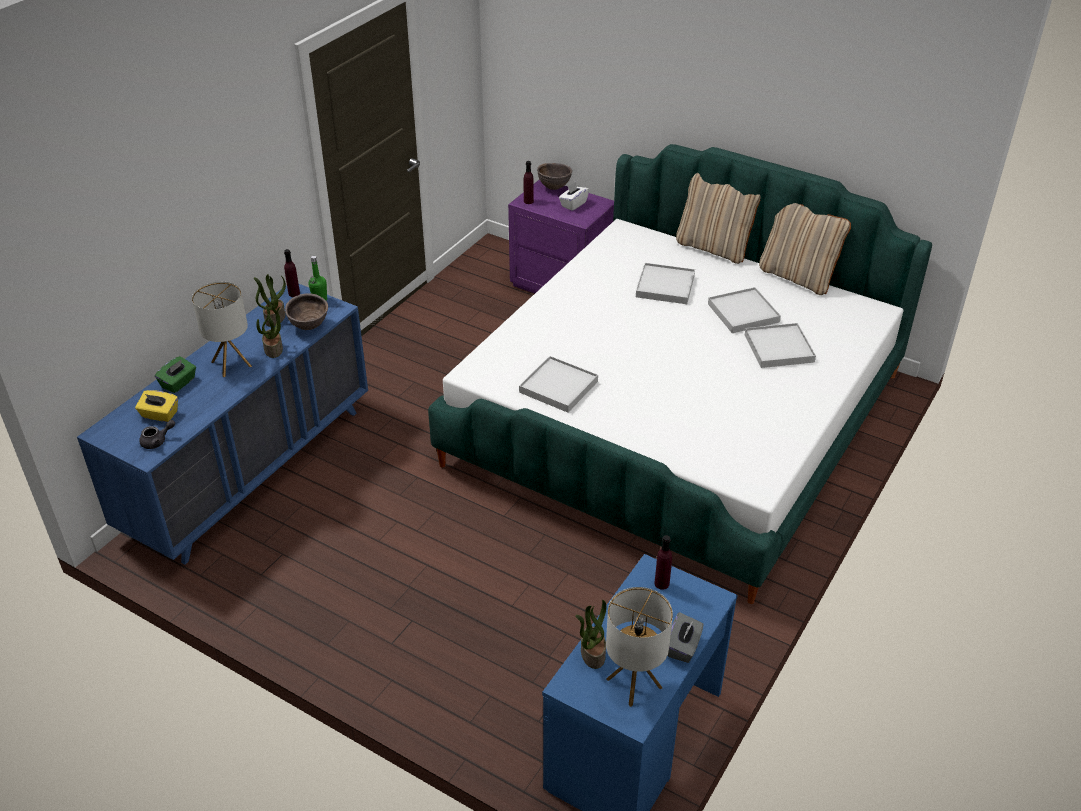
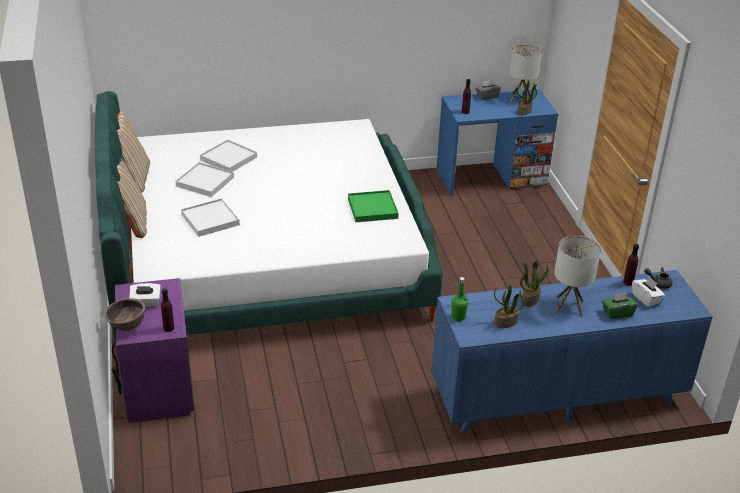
camera: 135 degrees left, 5 degrees down
yellow tissue box [135,390,178,422] -> white tissue box [632,277,665,307]
purple bottle [284,249,300,297] -> purple bottle moved to [623,244,639,286]
brown bowl [285,293,328,330] -> none
white tray [519,356,598,413] -> green tray [348,190,399,222]

